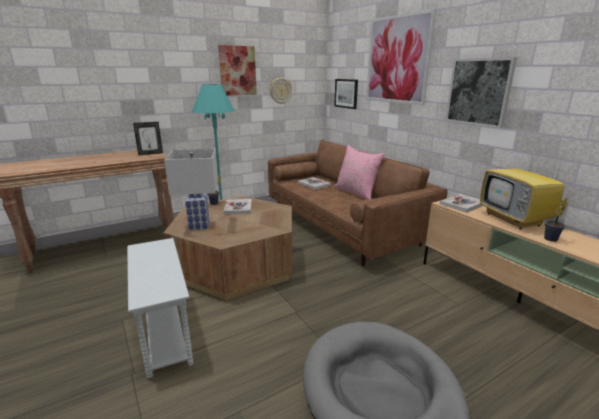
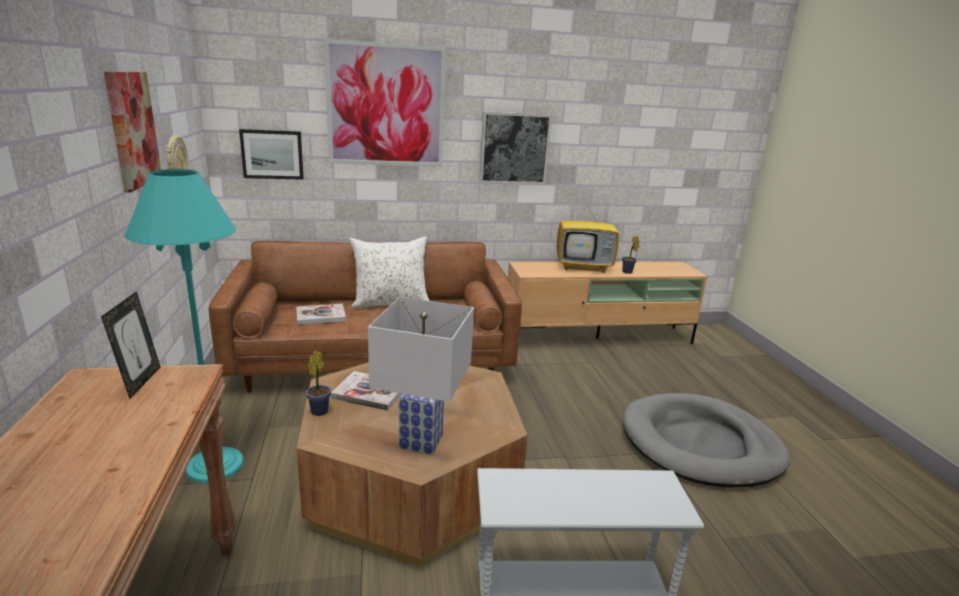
camera: 70 degrees left, 0 degrees up
pink pillow [335,145,385,200] -> white pillow [349,237,429,308]
book [440,194,483,213] -> none

